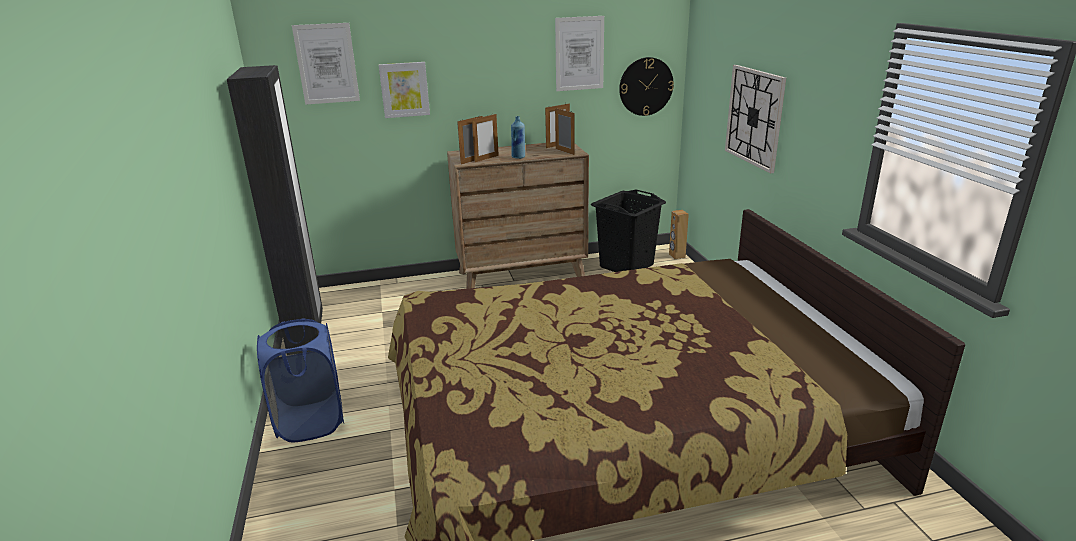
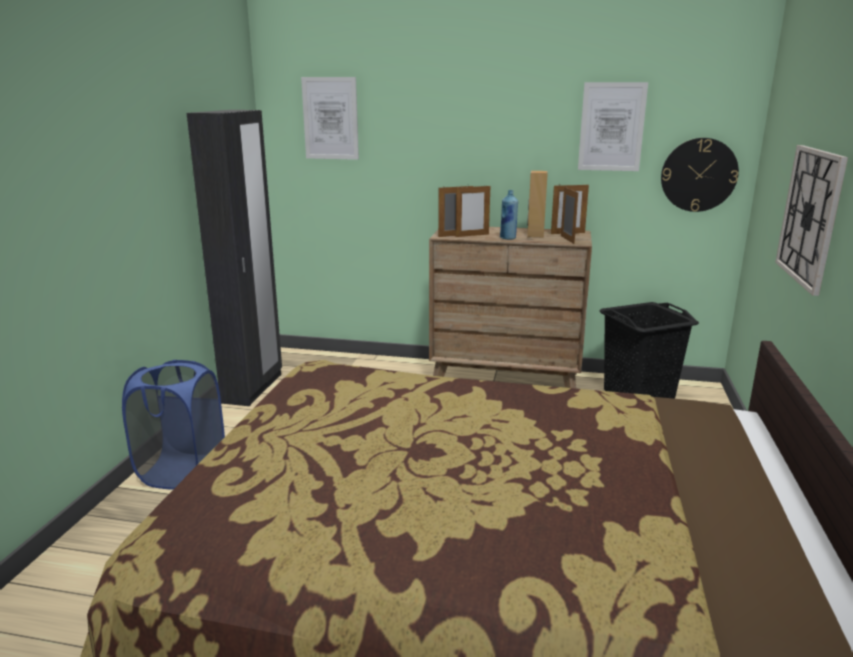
camera: 25 degrees right, 5 degrees down
picture [378,62,430,118] -> none
brown speaker [669,210,689,259] -> brown speaker moved to [527,171,548,238]

